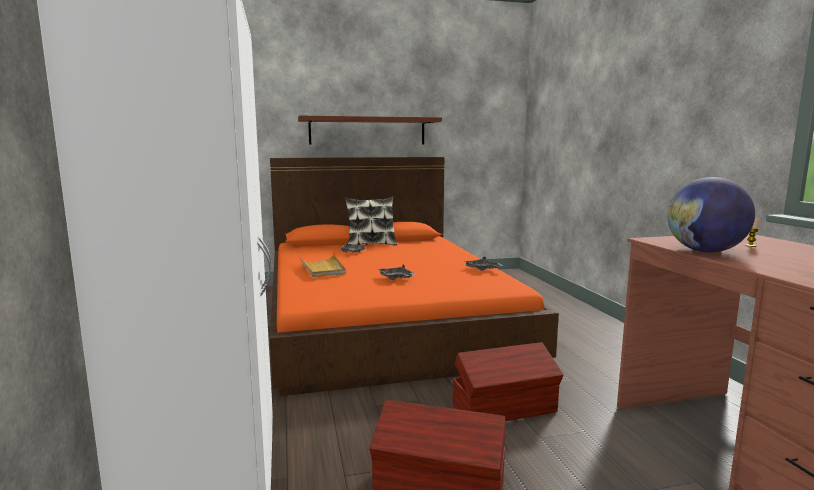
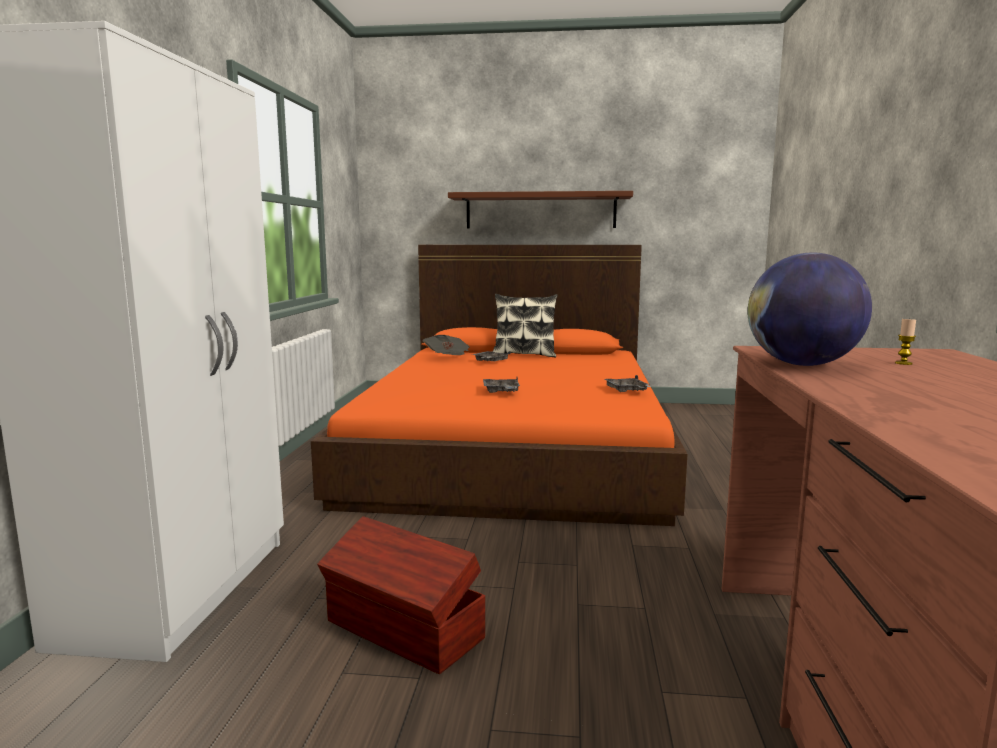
camera: 20 degrees right, 0 degrees up
beige tray [299,254,346,277] -> none
brown storage box [453,342,563,421] -> none
none -> newspaper [422,335,470,355]

